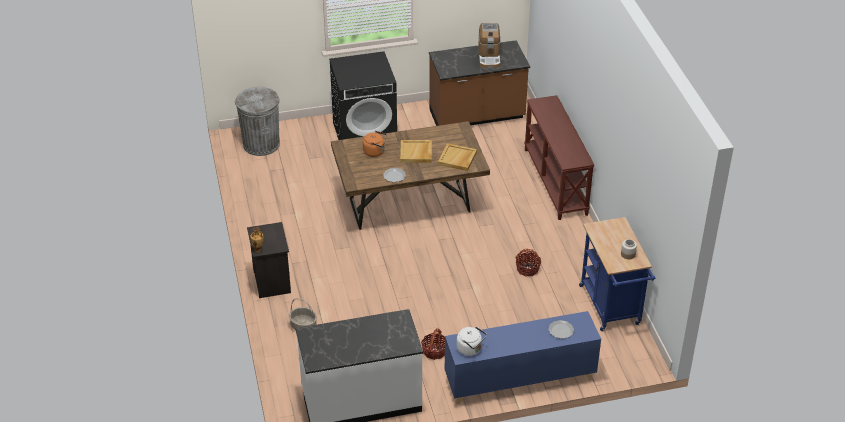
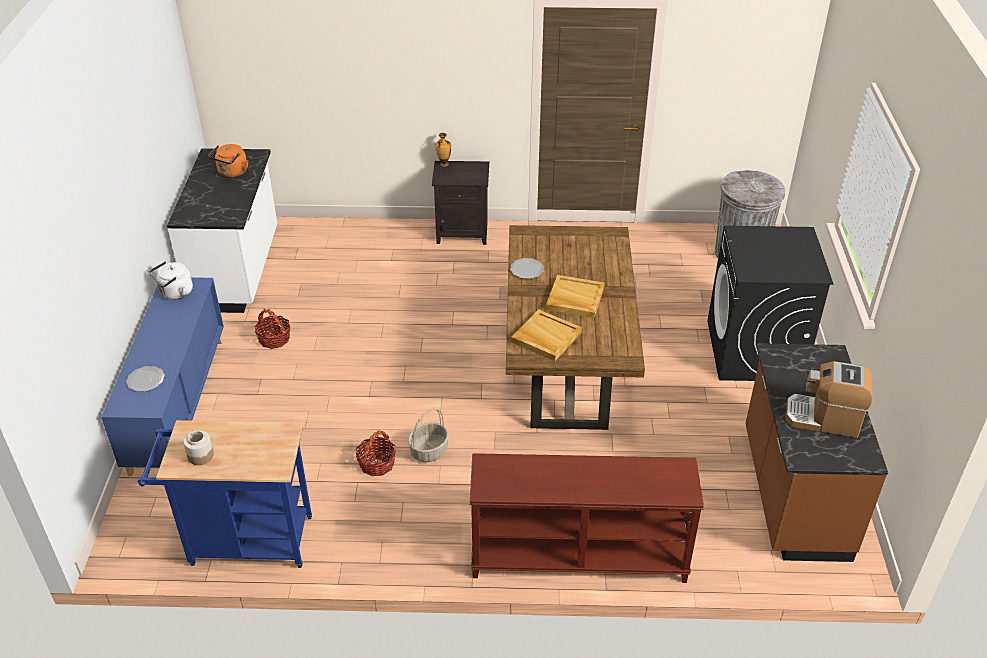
camera: 105 degrees right, 0 degrees up
basket [289,298,317,330] -> basket moved to [408,409,449,462]
orange kettle [363,131,387,157] -> orange kettle moved to [208,144,248,178]

